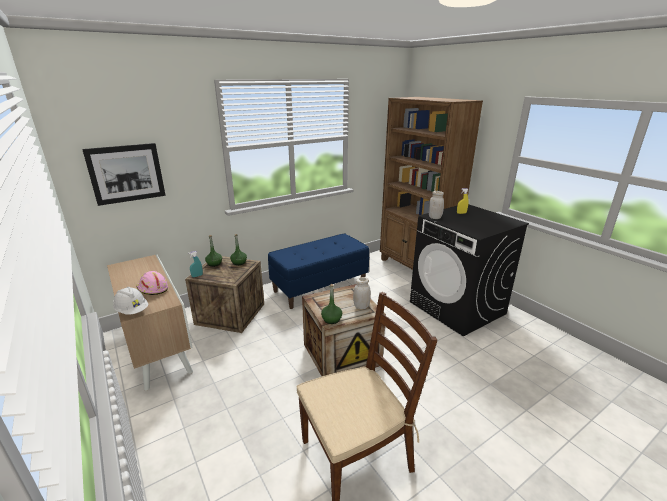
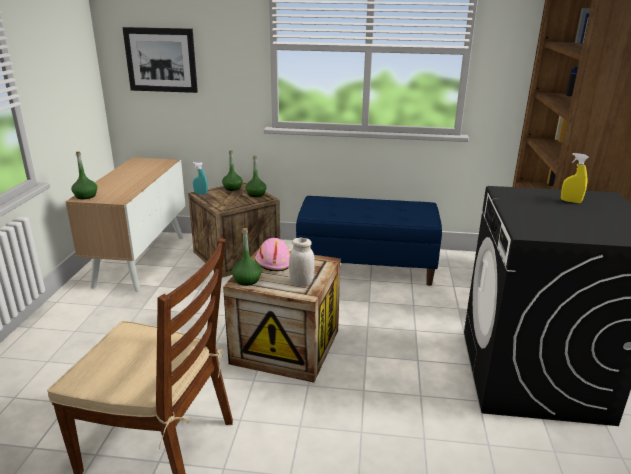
camera: 40 degrees right, 0 degrees up
white hard hat [113,287,149,315] -> green bottle [71,151,97,199]
pink hard hat [136,271,168,295] -> pink hard hat moved to [255,238,290,272]
white jar [429,191,444,219] -> none

